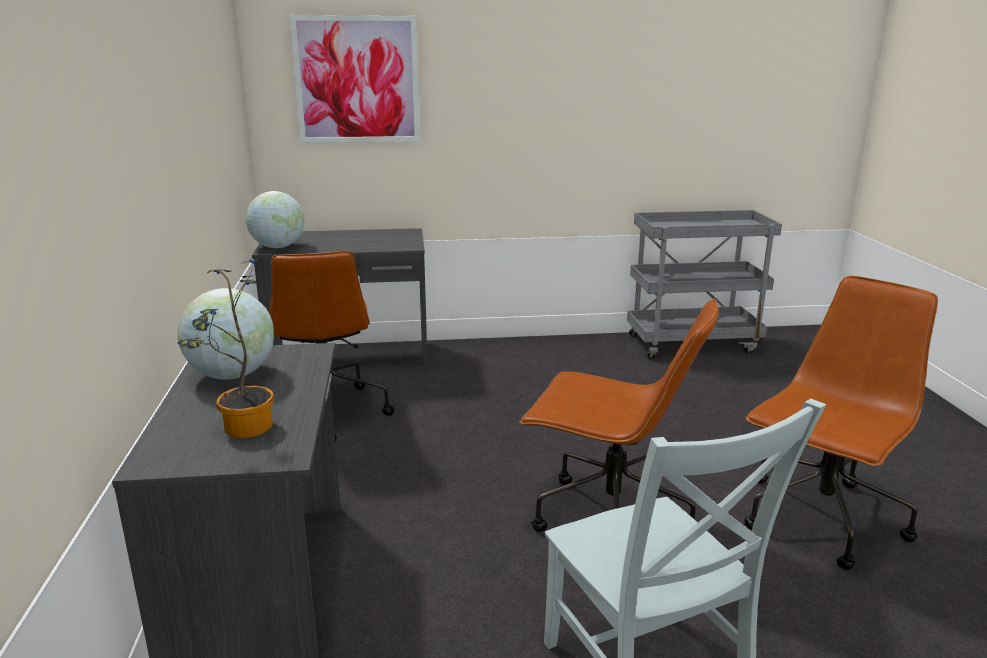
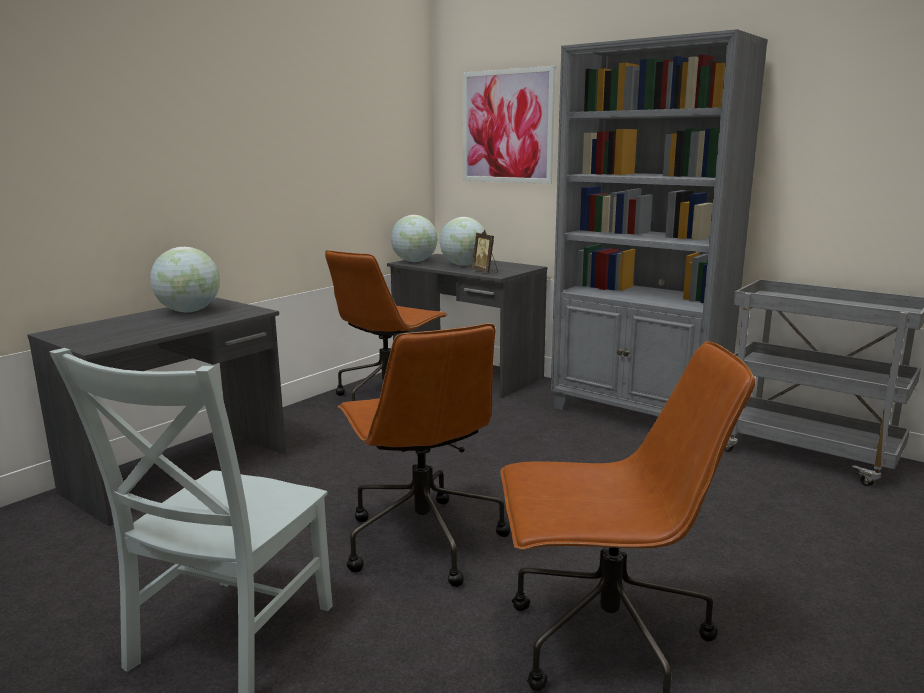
camera: 45 degrees right, 5 degrees down
potted plant [177,259,274,438] -> none
none -> globe [440,217,485,266]
none -> picture frame [472,230,498,273]
none -> grey bookcase [551,29,768,416]

